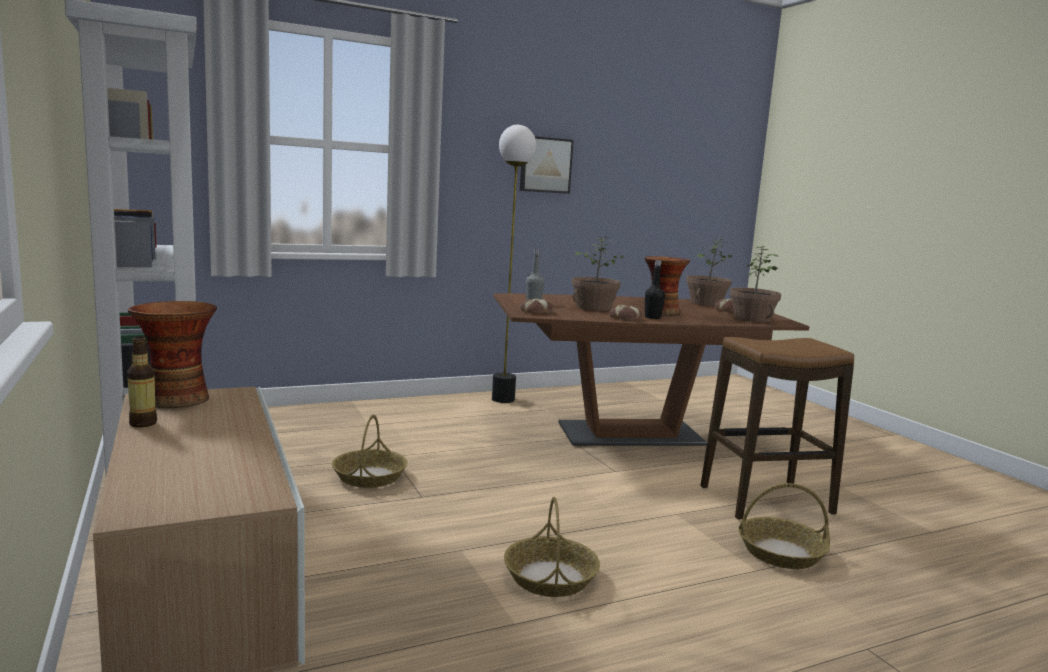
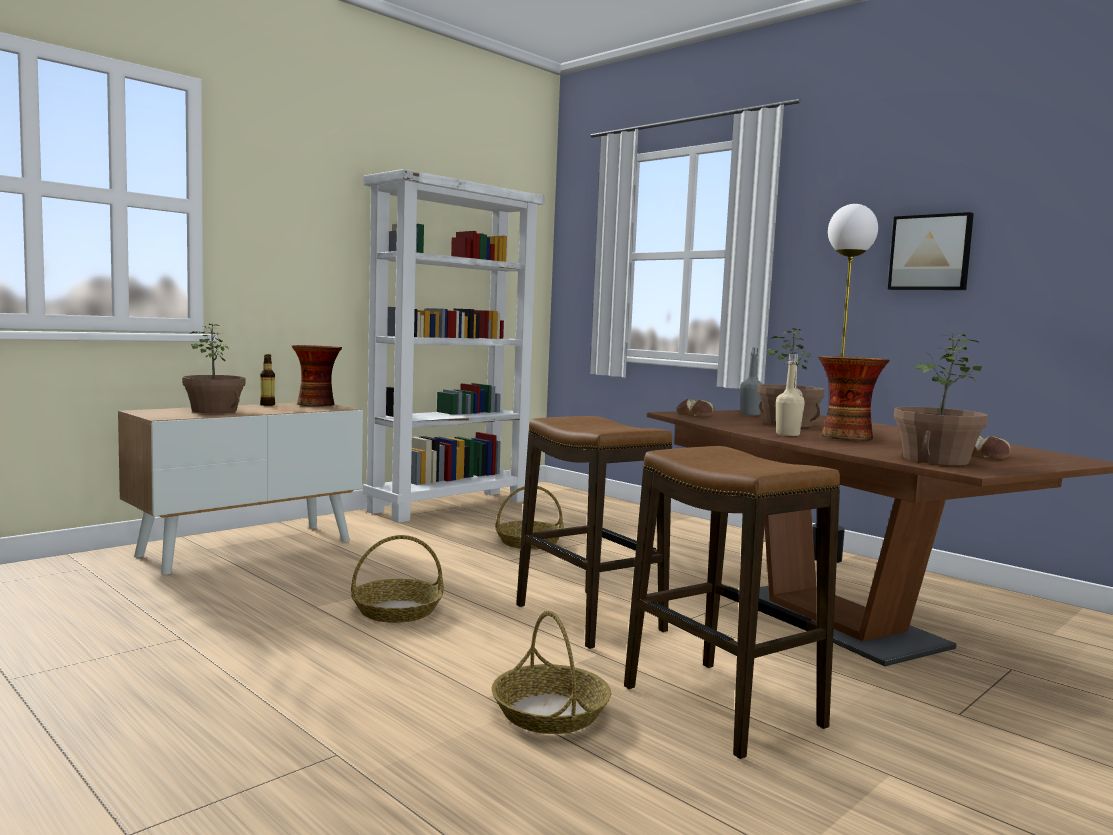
camera: 70 degrees right, 5 degrees down
bread [609,304,642,321] -> none
black bottle [645,260,665,319] -> beige bottle [776,354,805,436]
potted plant [686,239,732,306] -> potted plant moved to [182,323,246,413]
none -> stool [516,416,672,649]

